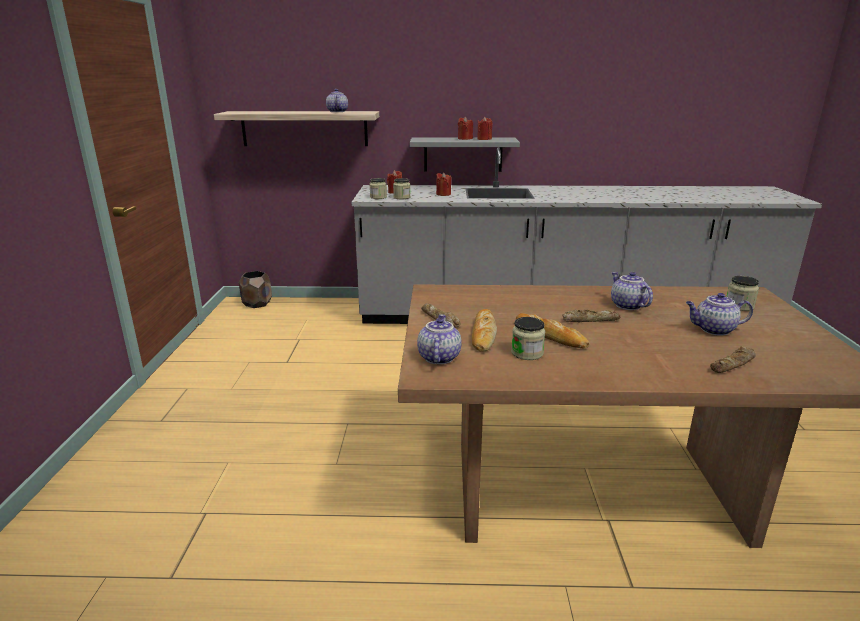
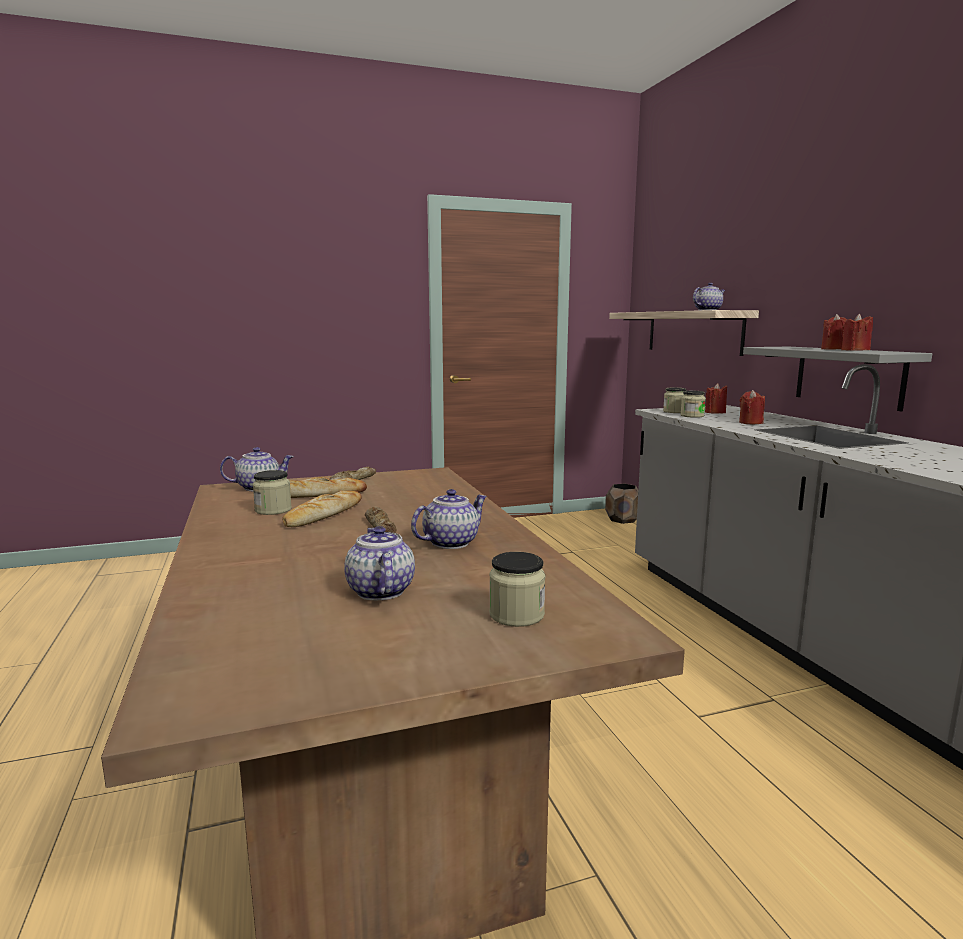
camera: 70 degrees right, 10 degrees down
bread [710,346,756,373] -> none

